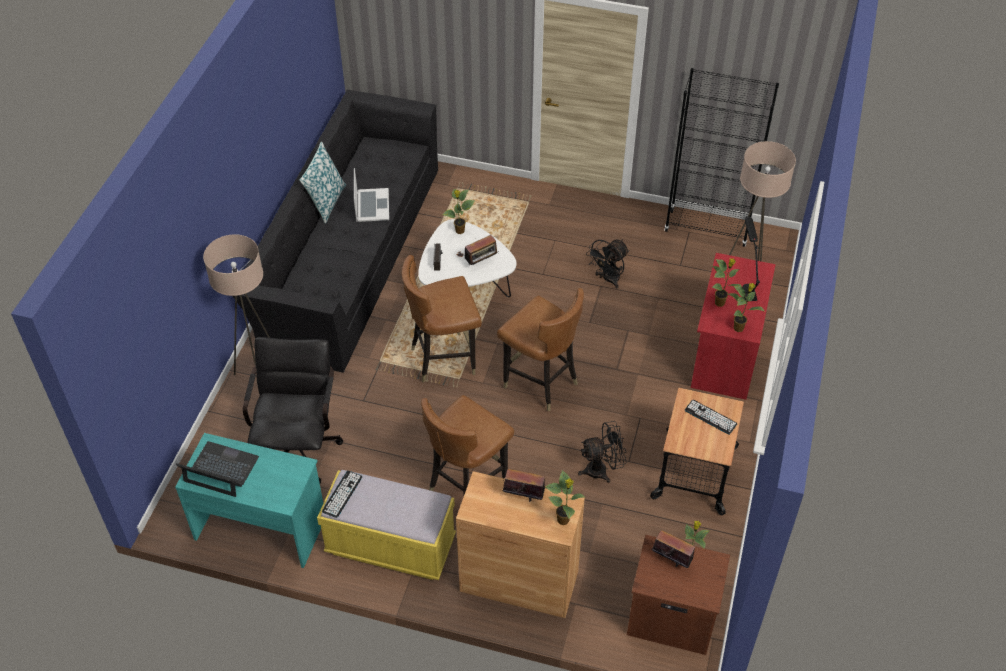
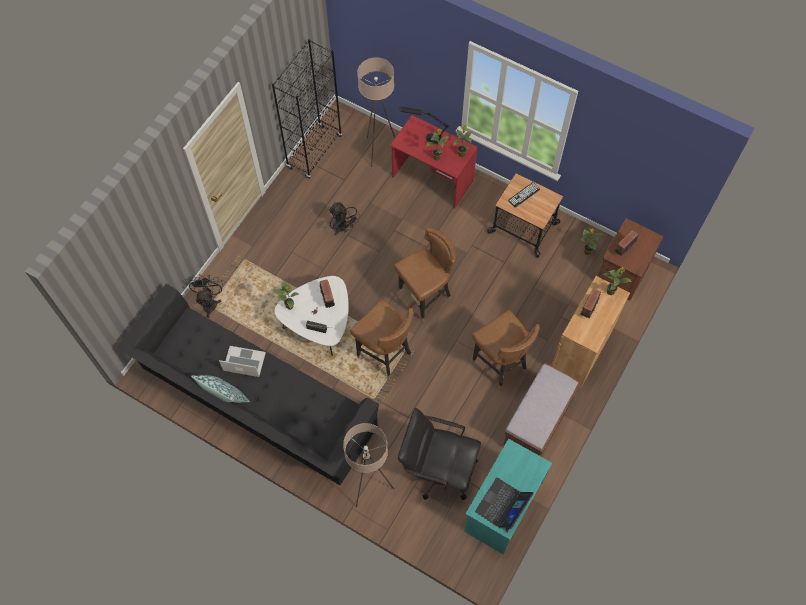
camera: 75 degrees left, 15 degrees up
yellow bench [317,470,456,580] -> brown bench [502,363,581,457]
keyboard [322,471,362,518] -> none
brown chair [402,255,482,382] -> brown chair turned 45 degrees counterclockwise [350,299,413,379]
black fan [578,421,627,483] -> black fan moved to [189,274,223,318]

